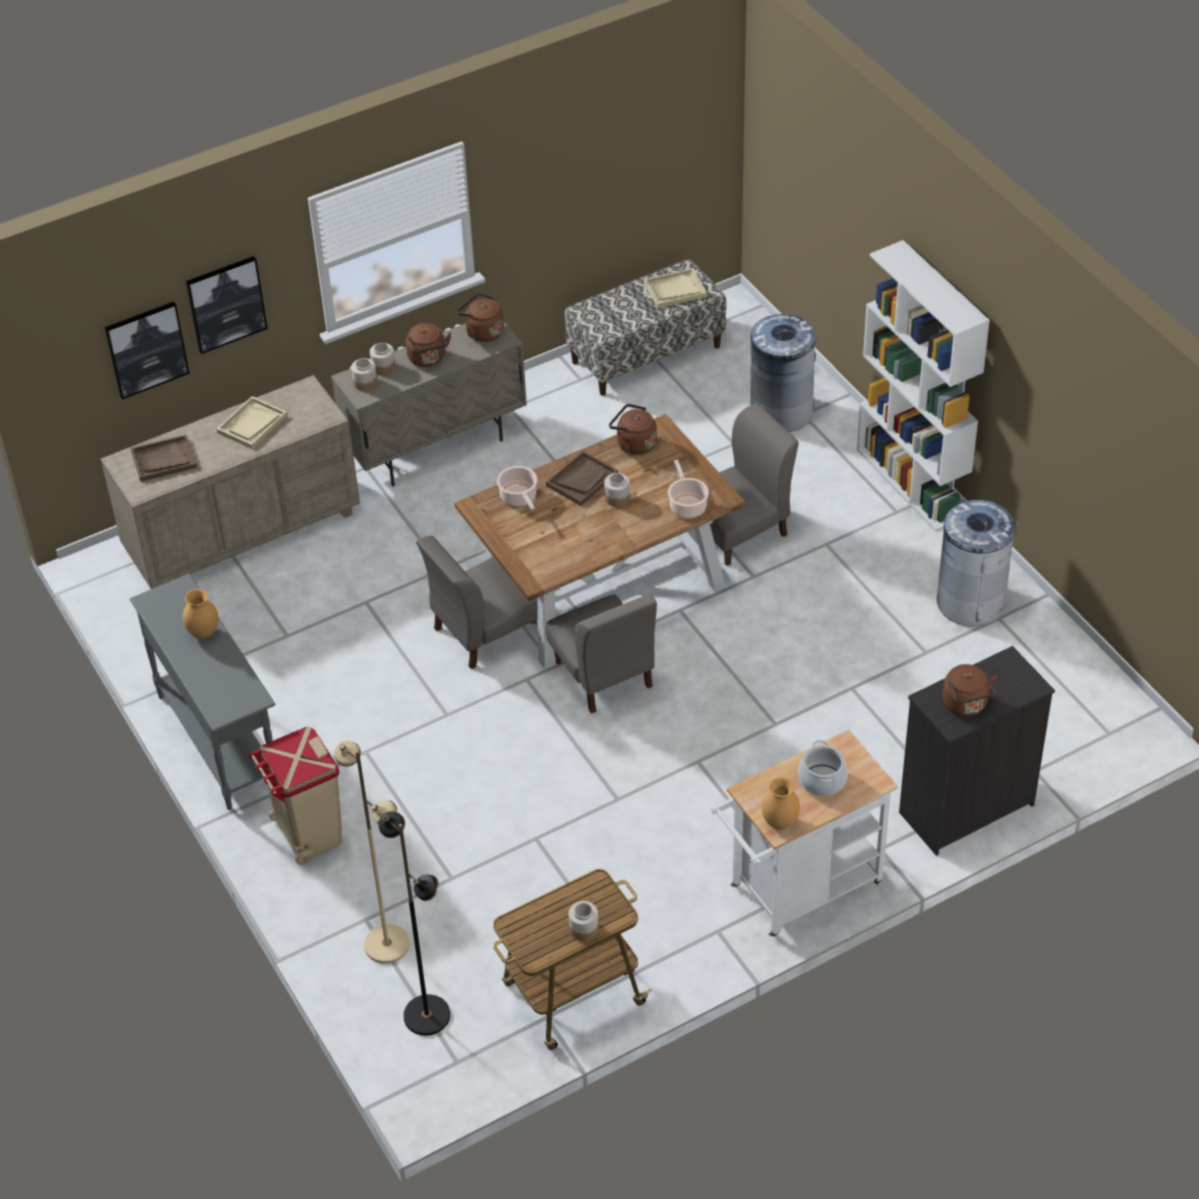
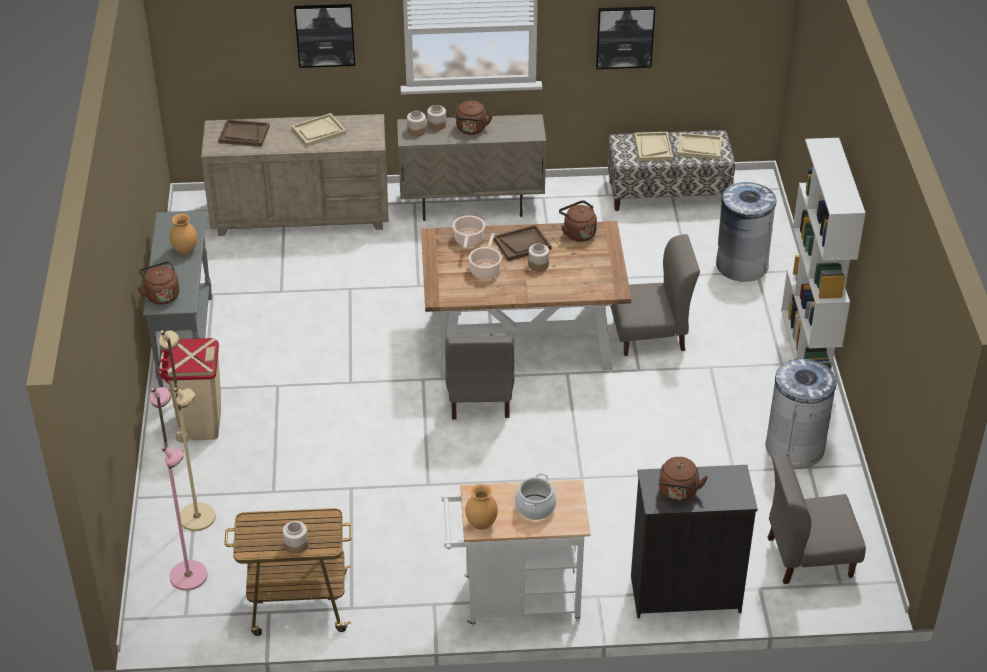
camera: 25 degrees right, 5 degrees down
picture [104,302,190,399] -> picture moved to [596,6,655,69]
black floor lamp [378,811,450,1036] -> pink floor lamp [150,387,208,591]
grey chair [416,536,538,670] -> grey chair moved to [768,455,866,584]
brown kettle [457,293,504,342] -> brown kettle moved to [137,261,179,305]
cooking pot [668,460,709,518] -> cooking pot moved to [469,233,502,279]
none -> beige tray [634,132,673,161]

